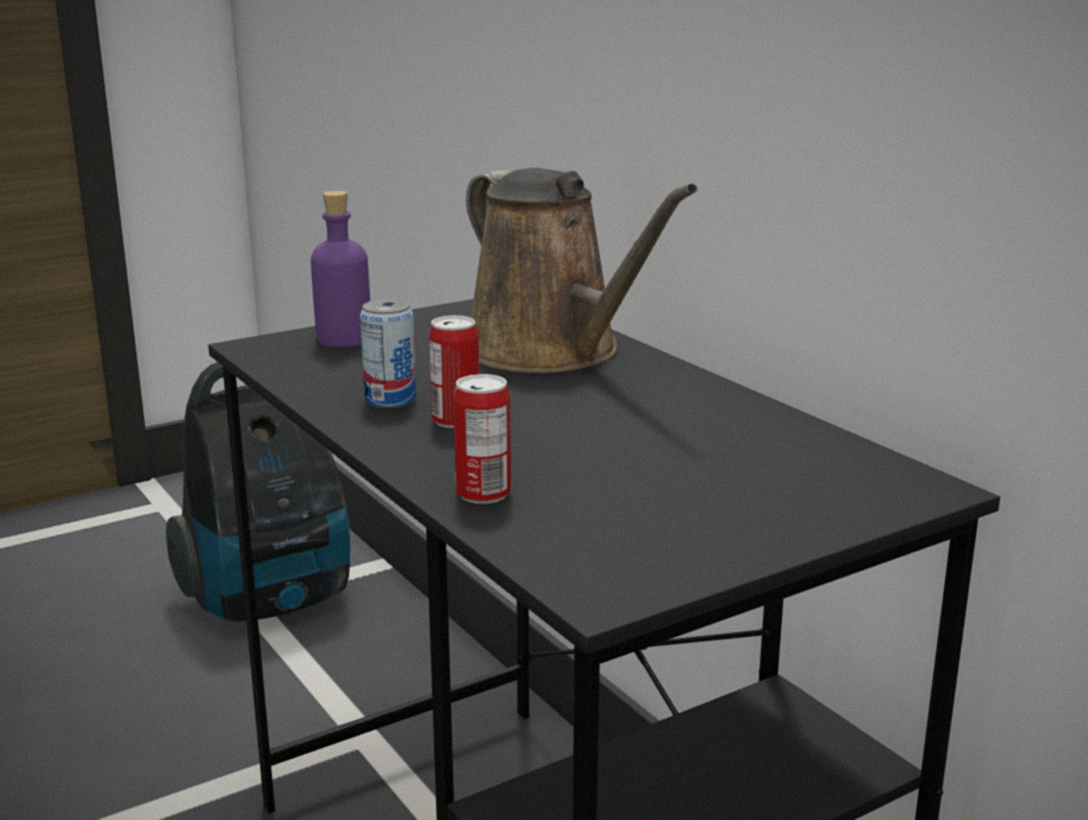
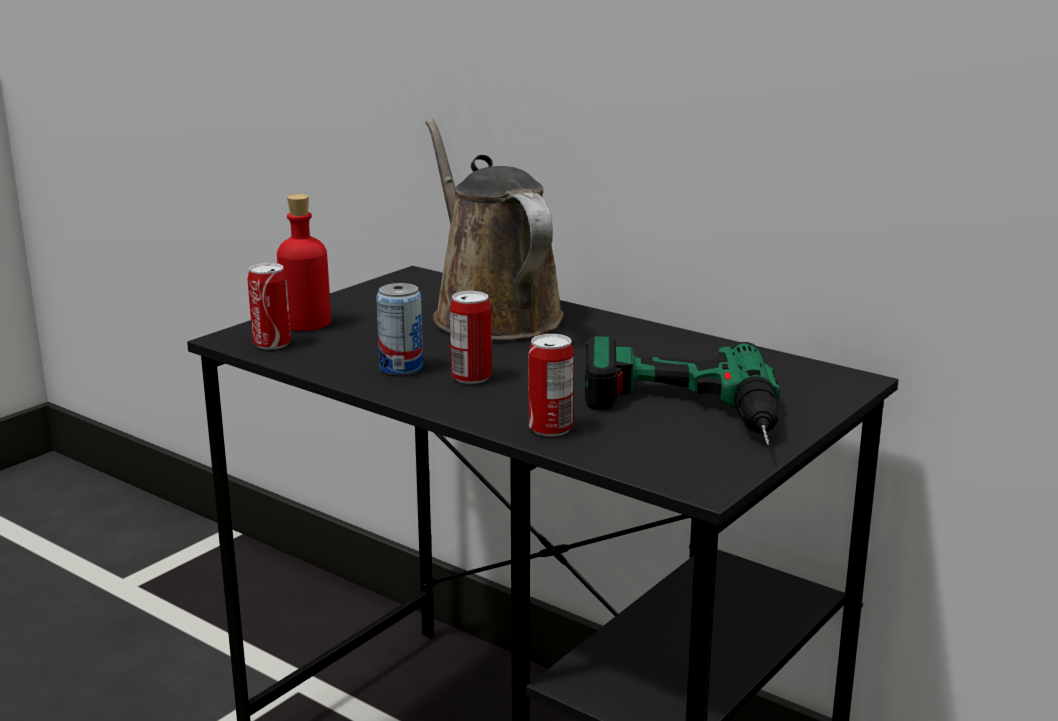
camera: 20 degrees left, 0 degrees up
vacuum cleaner [166,362,350,622] -> none
purple bottle [311,191,370,348] -> red bottle [277,194,331,331]
brown watering can [466,168,698,373] -> brown watering can turned 150 degrees counterclockwise [426,118,564,340]
none -> can [248,263,291,350]
none -> power drill [585,336,780,445]

